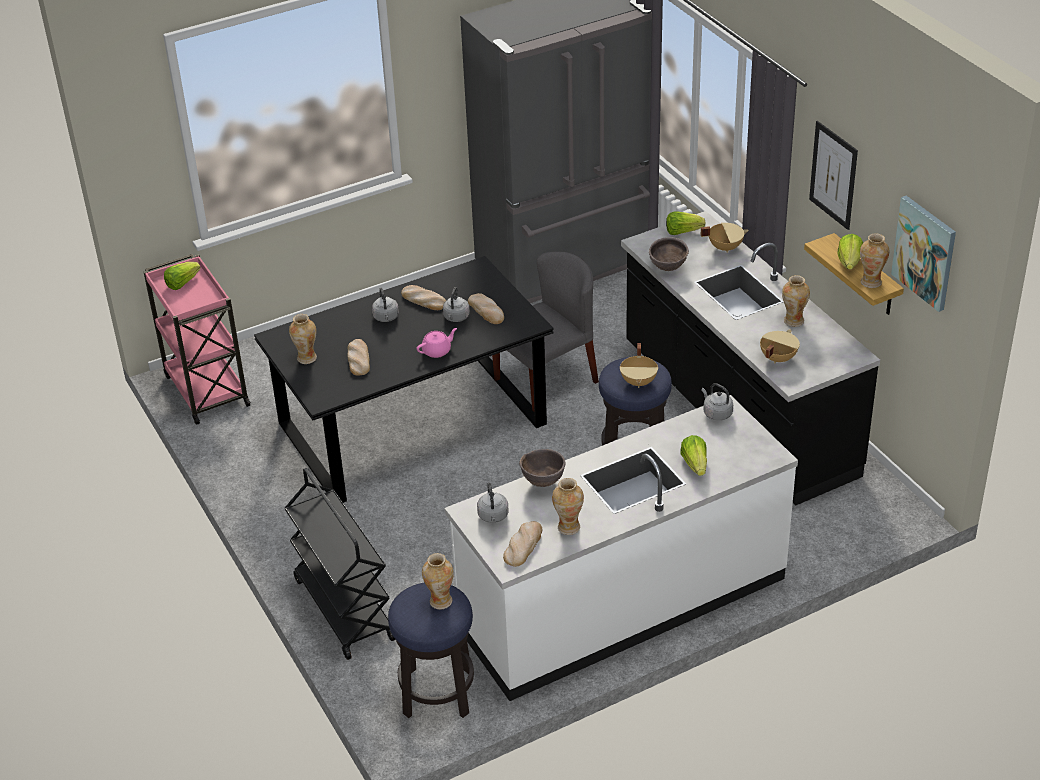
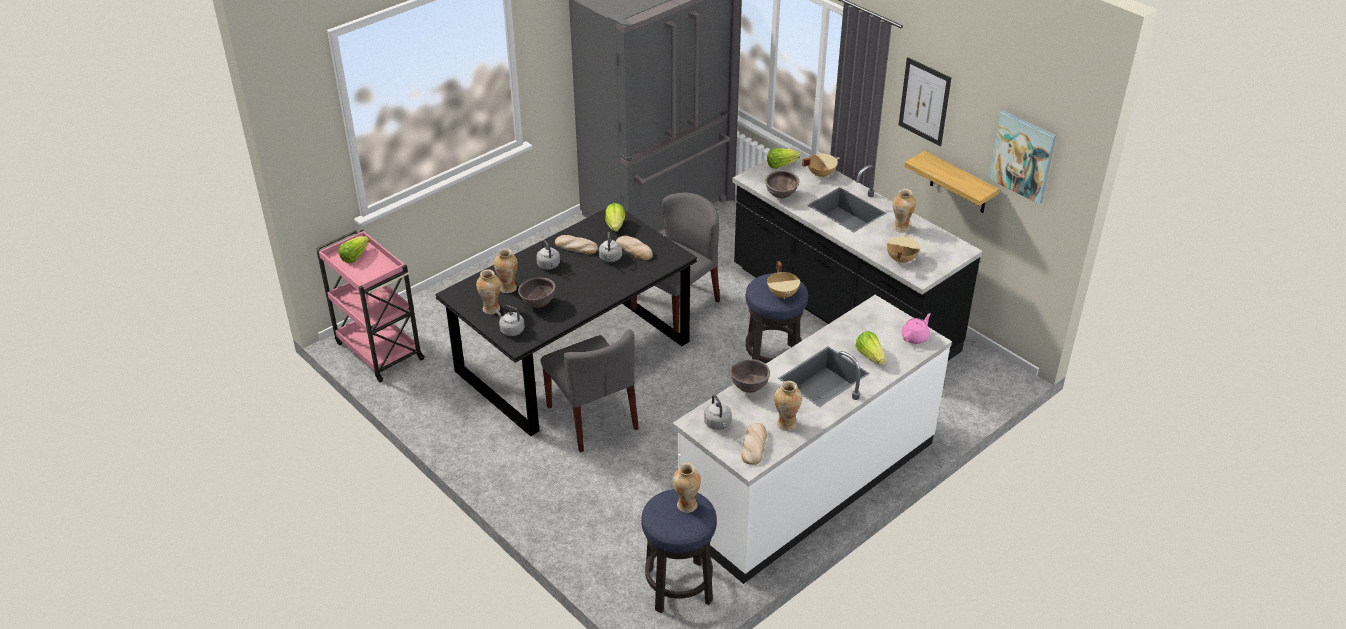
camera: 15 degrees left, 0 degrees up
black cart [285,468,396,660] -> none
bread [347,339,370,376] -> brown bowl [518,278,555,308]
pink teapot [417,328,457,358] -> pink teapot moved to [901,313,931,344]
grey kettle [702,383,733,421] -> grey kettle moved to [496,305,525,336]
lettuce [838,234,863,269] -> lettuce moved to [605,203,626,232]
vase [860,234,889,288] -> vase moved to [494,249,518,293]
none -> grey chair [541,329,639,453]

